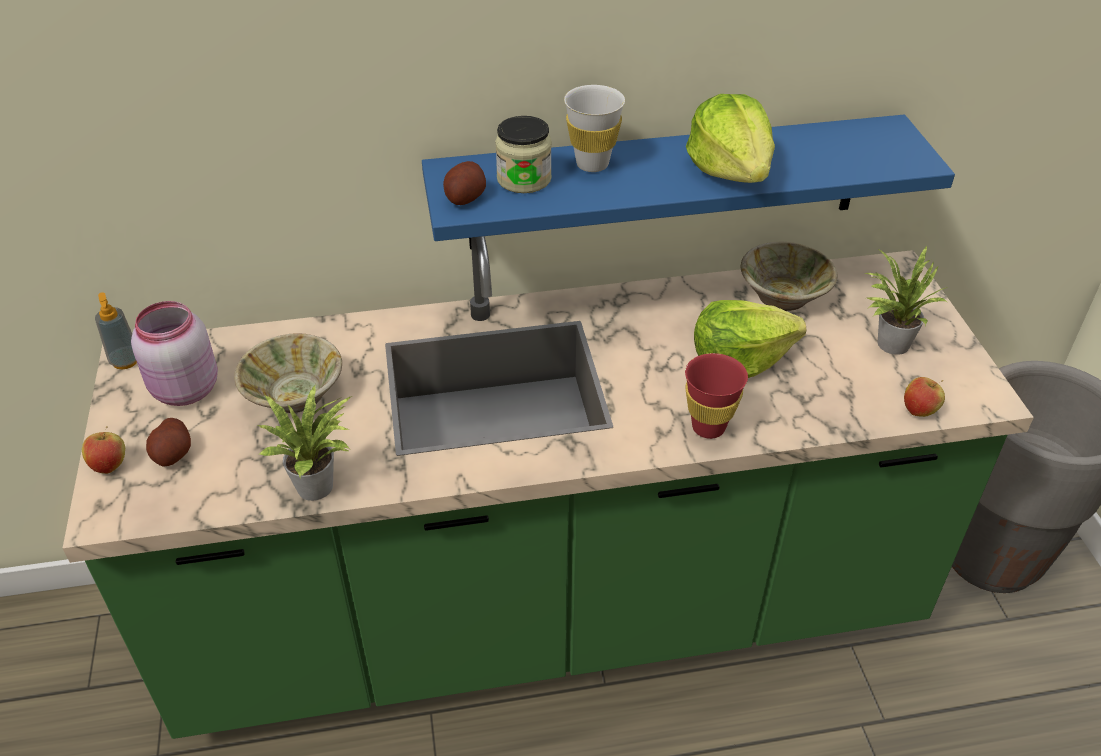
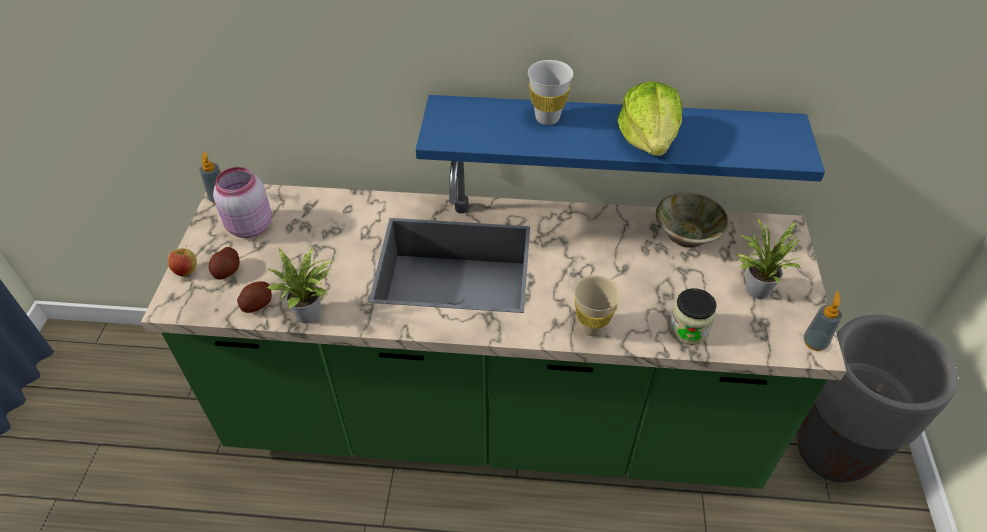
camera: 15 degrees right, 5 degrees up
beige bowl [234,333,342,413] -> none
potato [443,161,486,205] -> potato moved to [237,281,272,313]
jar [495,116,552,193] -> jar moved to [668,288,717,345]
red cup [685,353,748,439] -> beige cup [574,275,621,336]
lettuce [694,300,806,378] -> none
apple [904,377,945,417] -> none
none -> soap dispenser [803,291,842,351]

